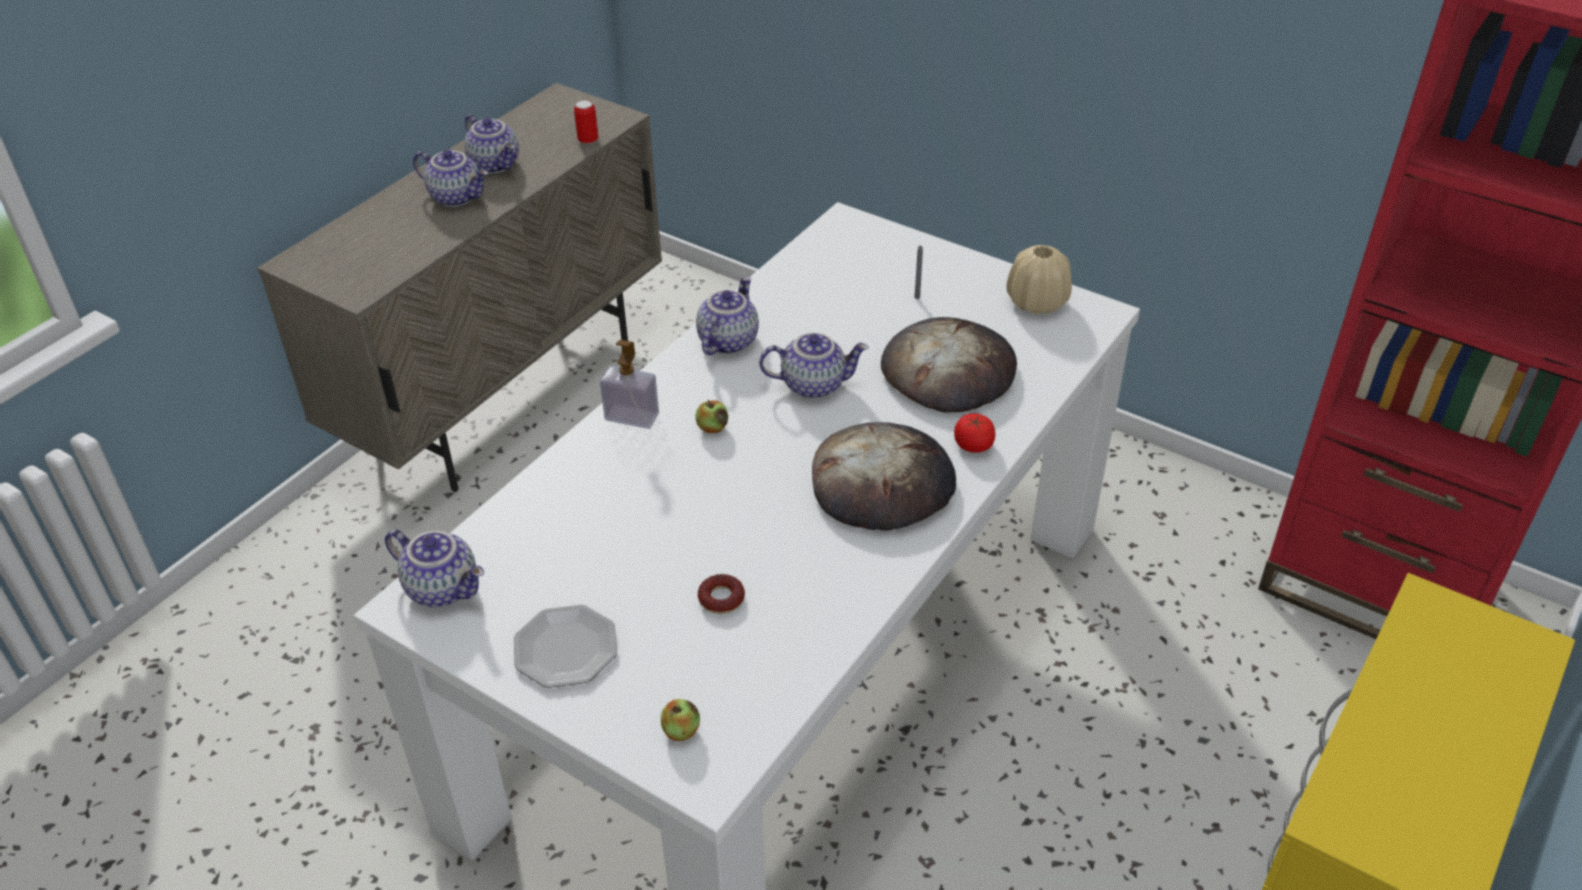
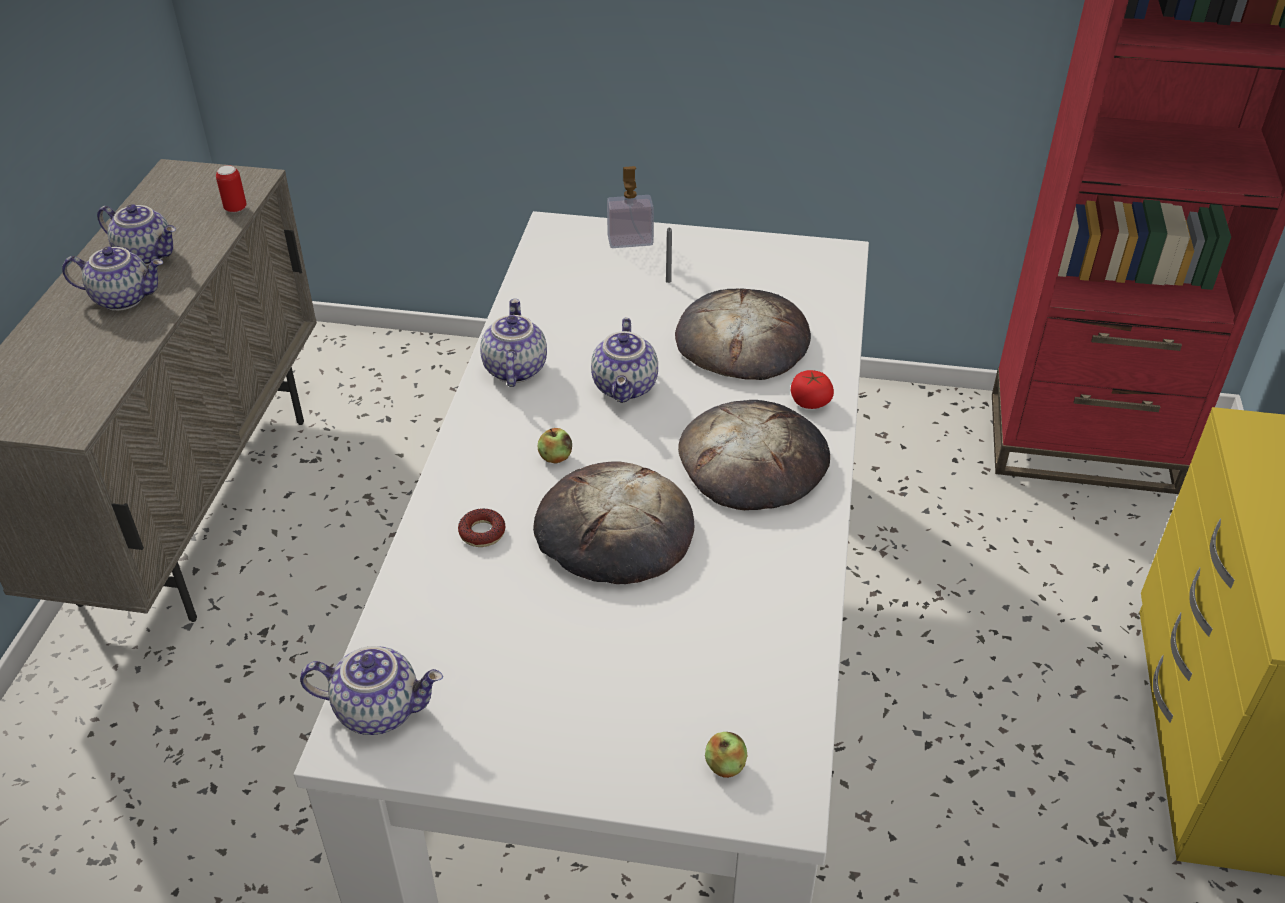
camera: 25 degrees left, 0 degrees up
plate [514,605,617,688] -> none
soap dispenser [600,340,659,429] -> soap dispenser moved to [607,166,654,248]
donut [698,574,745,614] -> donut moved to [458,508,505,547]
teapot [759,332,869,399] -> teapot turned 120 degrees clockwise [591,318,658,403]
beige vase [1006,245,1072,314] -> none
none -> bread [533,461,695,584]

